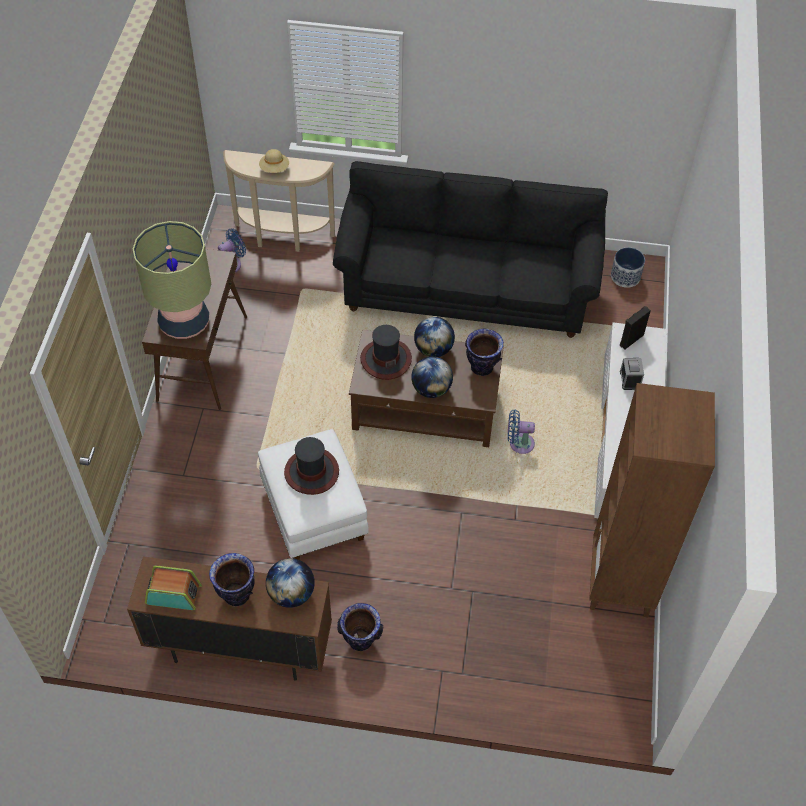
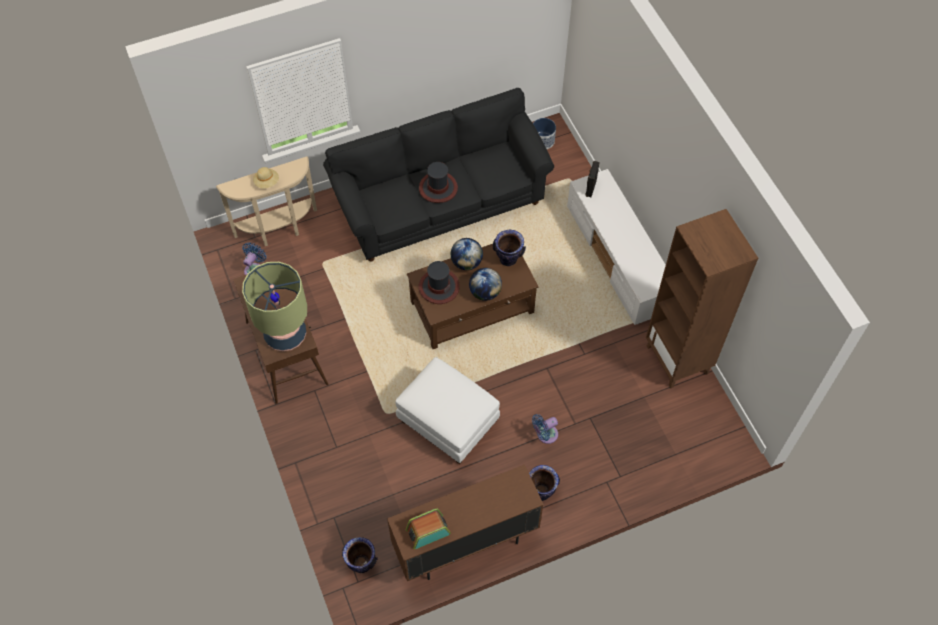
camera: 30 degrees left, 5 degrees up
vase [209,553,255,606] -> vase moved to [342,537,378,573]
globe [266,558,315,608] -> none
hat [284,437,339,495] -> hat moved to [419,162,458,203]
blue fan [508,409,535,454] -> blue fan moved to [532,414,558,444]
alarm clock [620,358,644,390] -> none

